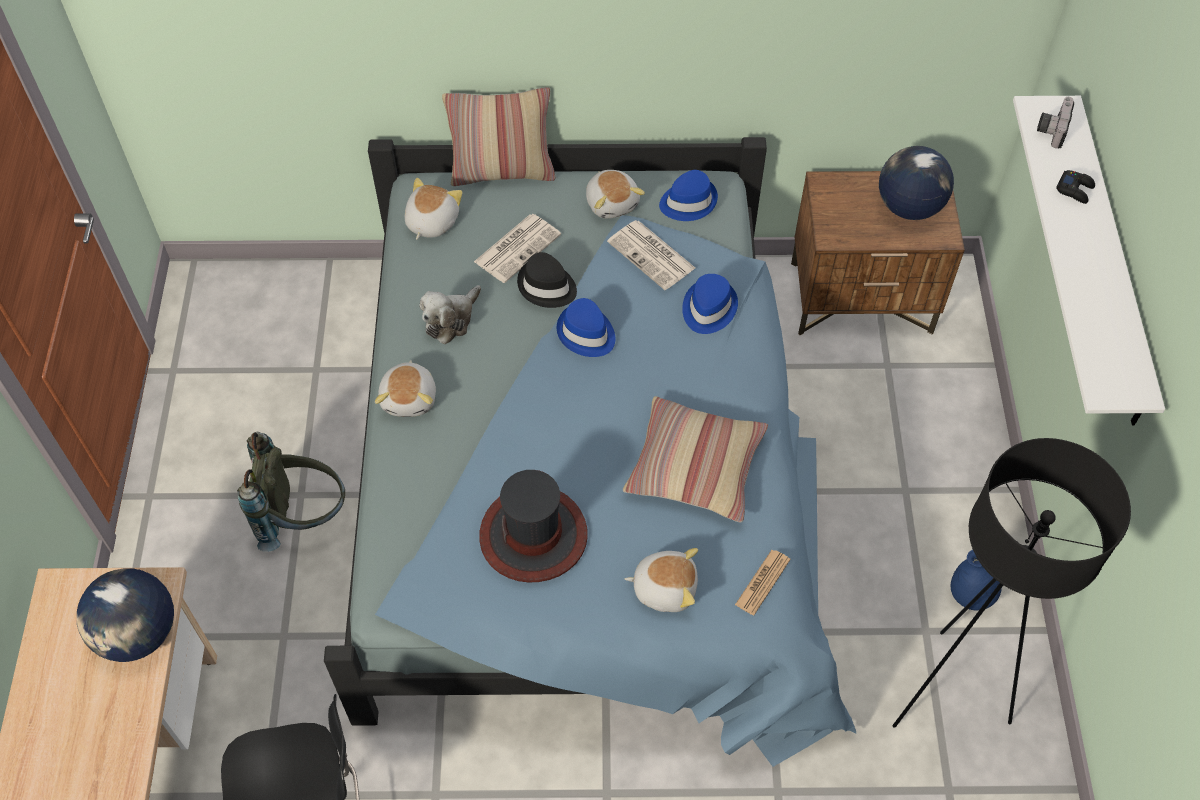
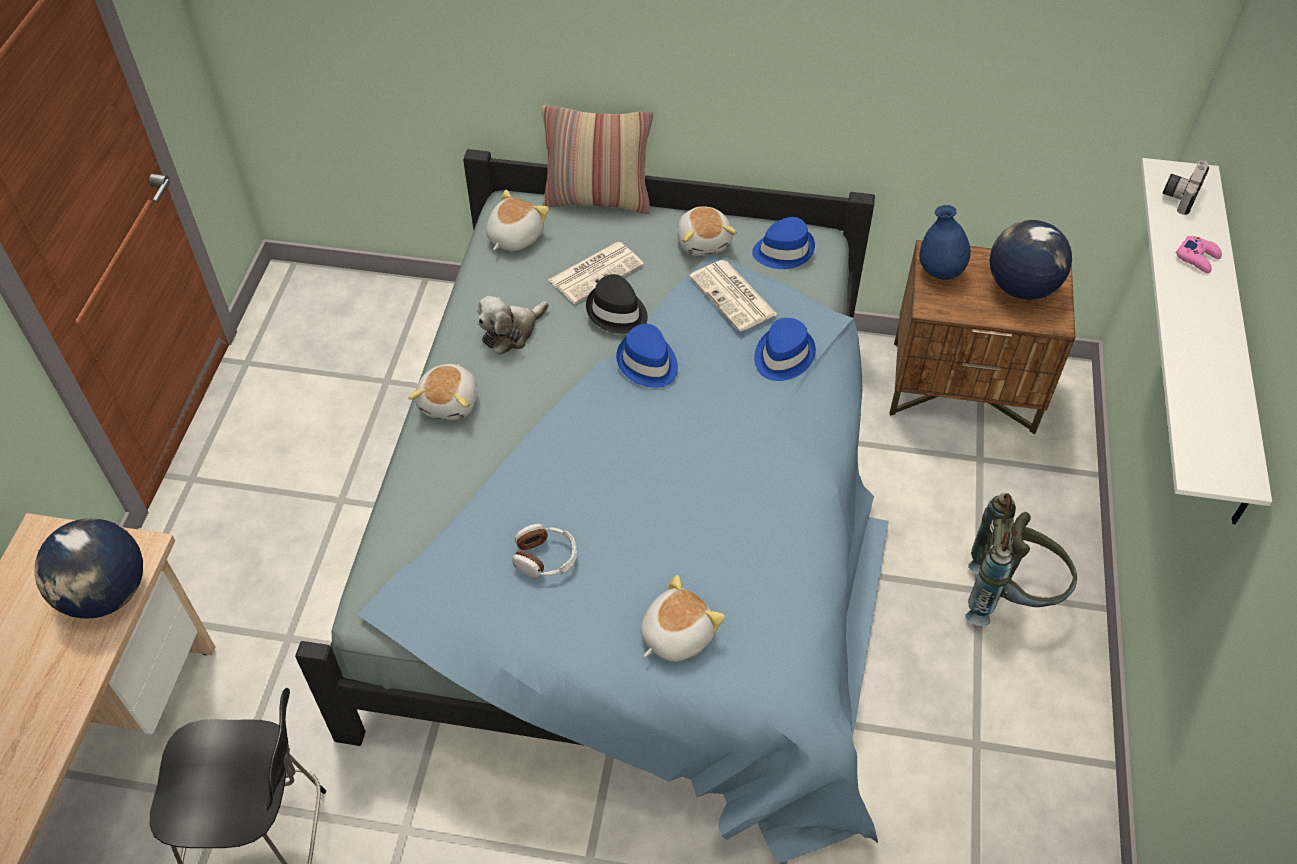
camera: 10 degrees right, 5 degrees down
grey backpack [237,432,345,552] -> grey backpack moved to [965,493,1077,626]
hat [479,470,588,582] -> headphones [512,524,577,578]
pillow [623,396,768,523] -> none
plush toy [625,548,698,612] -> plush toy turned 60 degrees counterclockwise [641,575,725,662]
newspaper [735,550,791,615] -> none
black floor lamp [893,438,1131,728] -> none
blue vase [951,550,1002,611] -> blue vase moved to [919,205,971,280]
black game controller [1056,170,1095,204] -> pink game controller [1176,236,1222,273]

